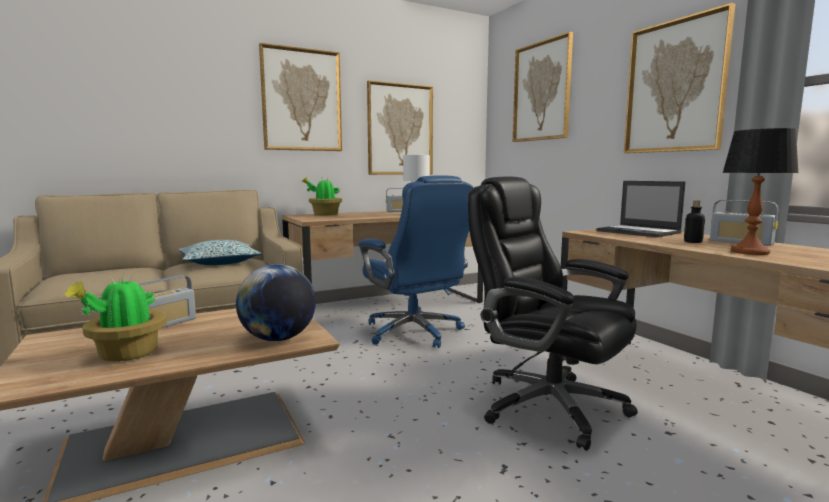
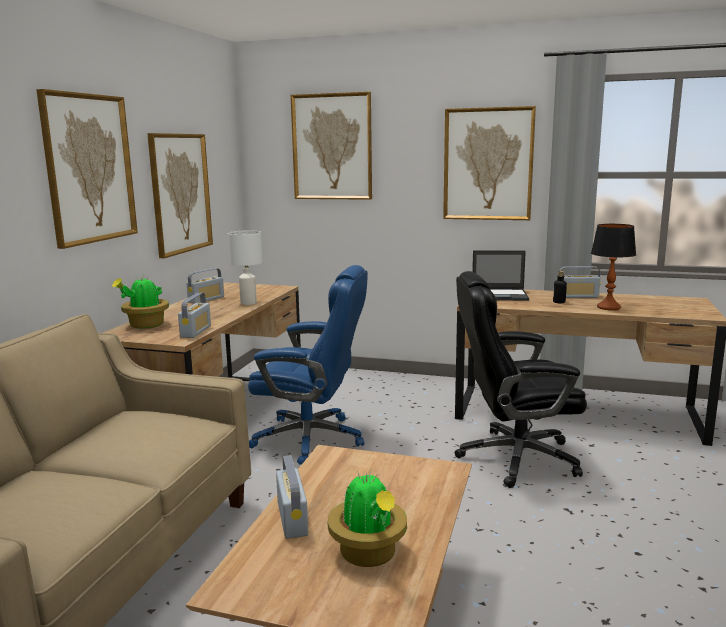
camera: 45 degrees left, 5 degrees up
pillow [179,240,262,265] -> none
globe [236,264,316,341] -> none
none -> radio [178,293,211,338]

